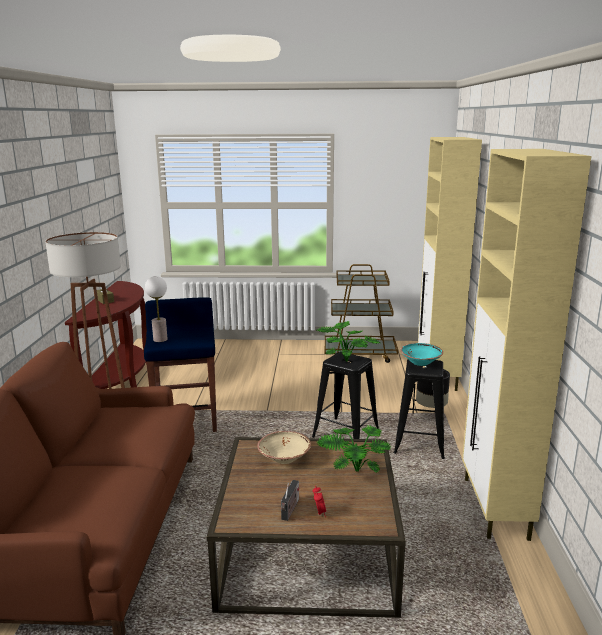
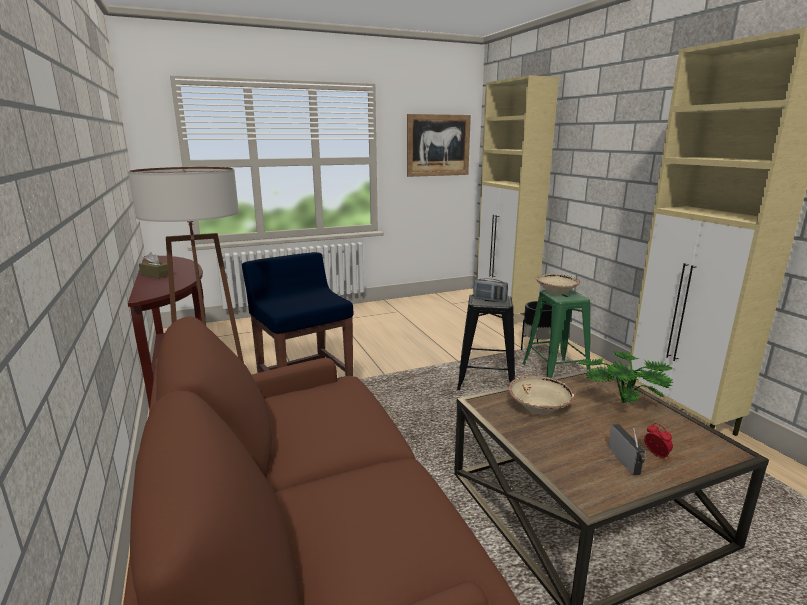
camera: 25 degrees left, 0 degrees up
table lamp [145,276,168,342] -> none
potted plant [317,321,380,362] -> radio [473,278,508,302]
brown cart [325,264,398,363] -> none
black stool [394,359,445,459] -> green stool [522,289,591,378]
turquoise bowl [400,343,443,366] -> beige bowl [536,274,580,295]
none -> picture [407,114,471,177]

